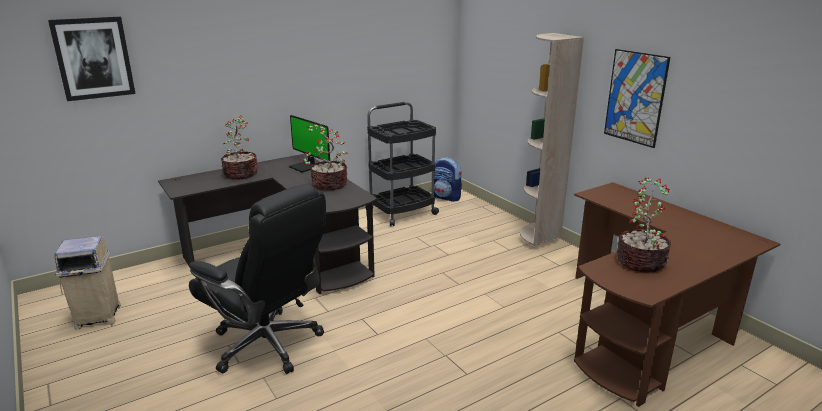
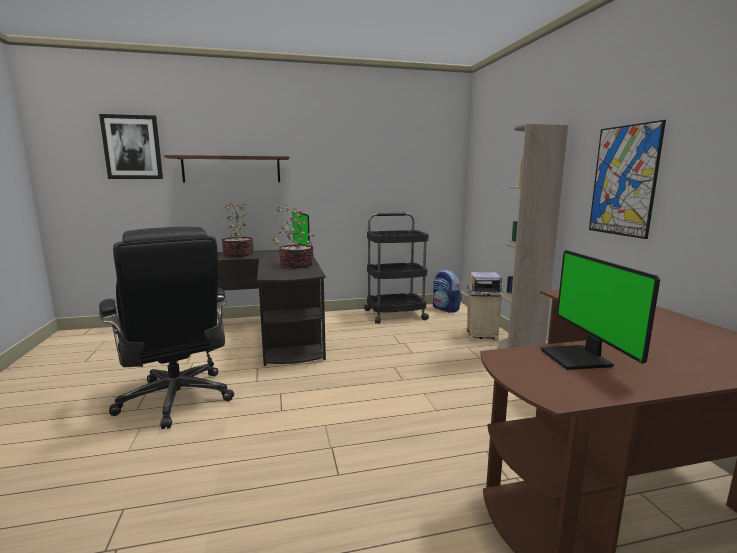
camera: 20 degrees right, 10 degrees down
beige trash can [54,236,121,329] -> beige trash can moved to [466,272,503,341]
potted plant [617,177,671,273] -> monitor [540,250,660,370]
none -> brown shelf [165,155,290,182]

